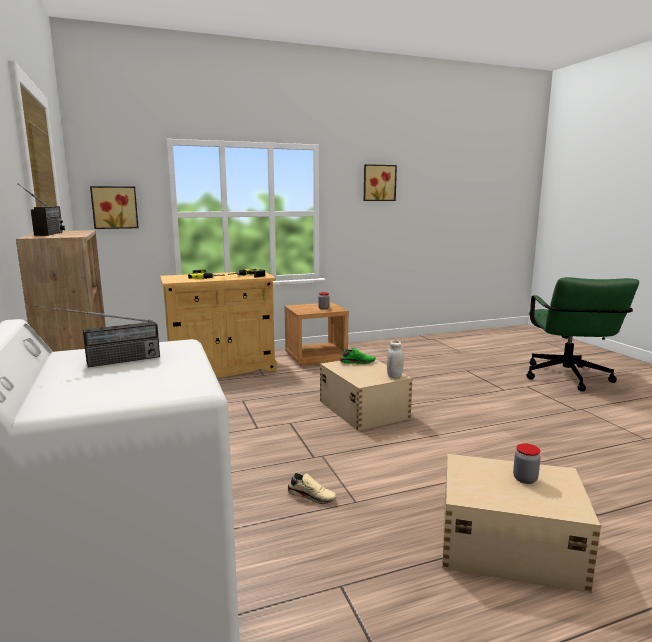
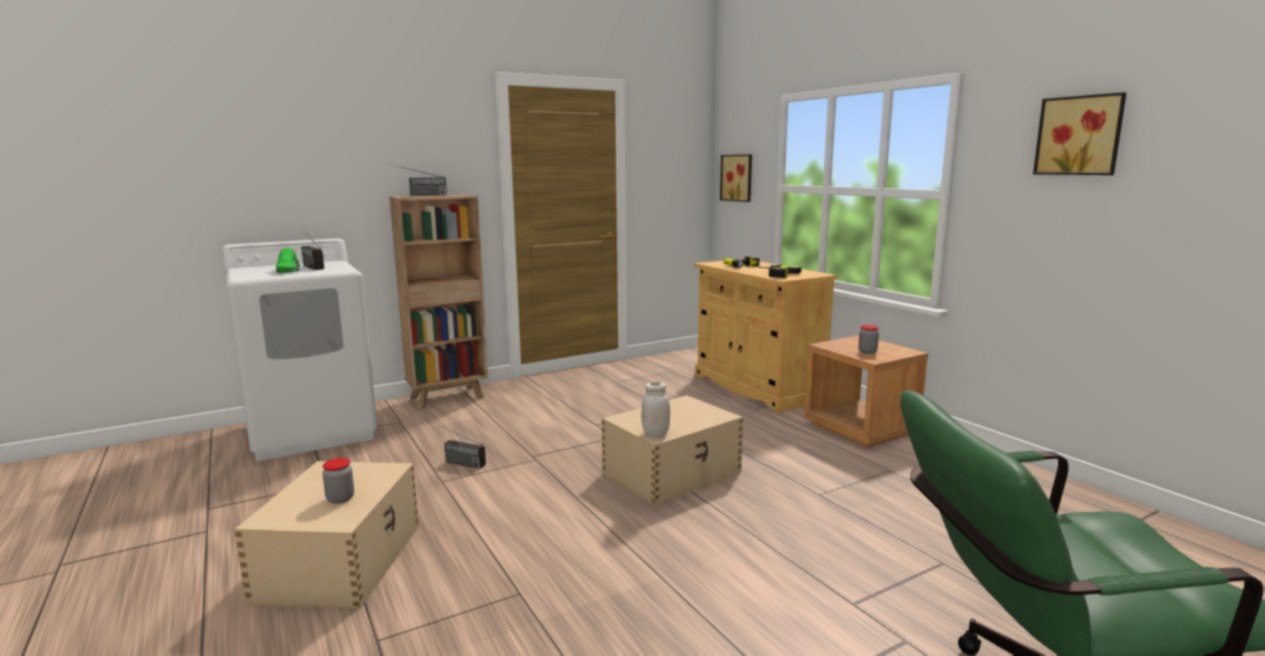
camera: 80 degrees right, 0 degrees up
beige shoe [287,473,337,504] -> radio [430,421,486,469]
green shoe [339,347,376,364] -> green shoe moved to [276,248,300,273]

